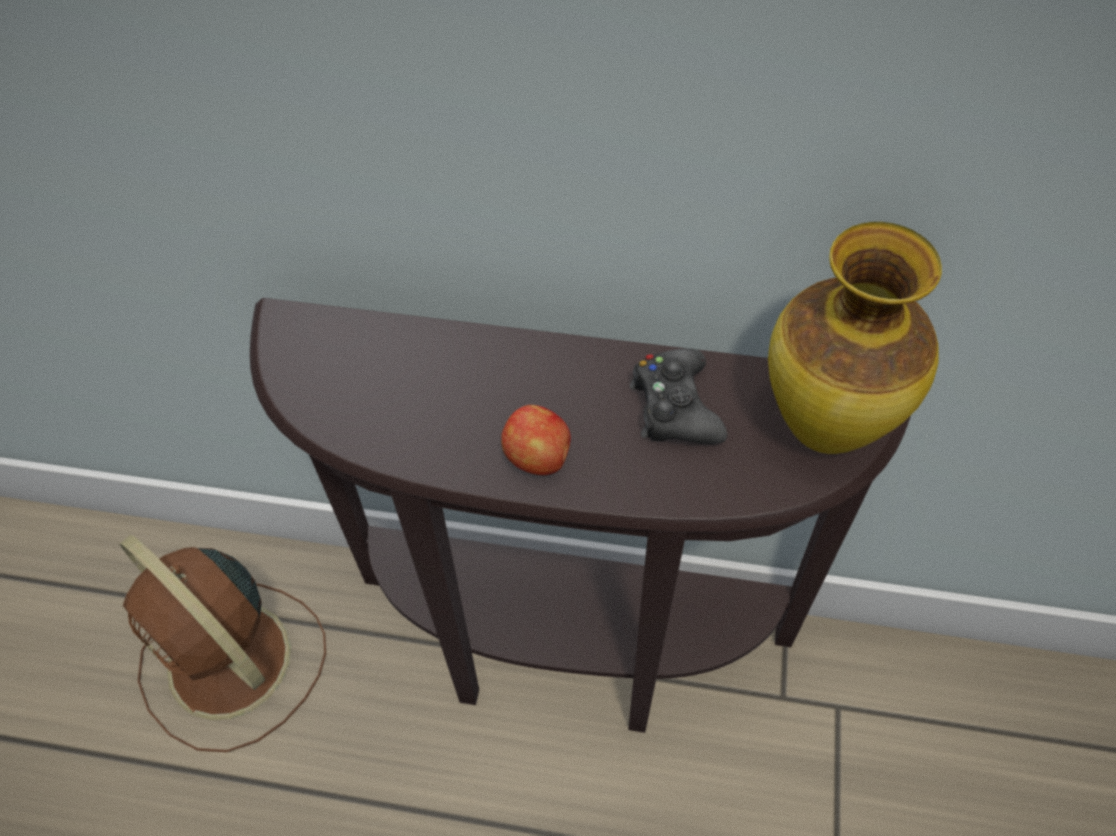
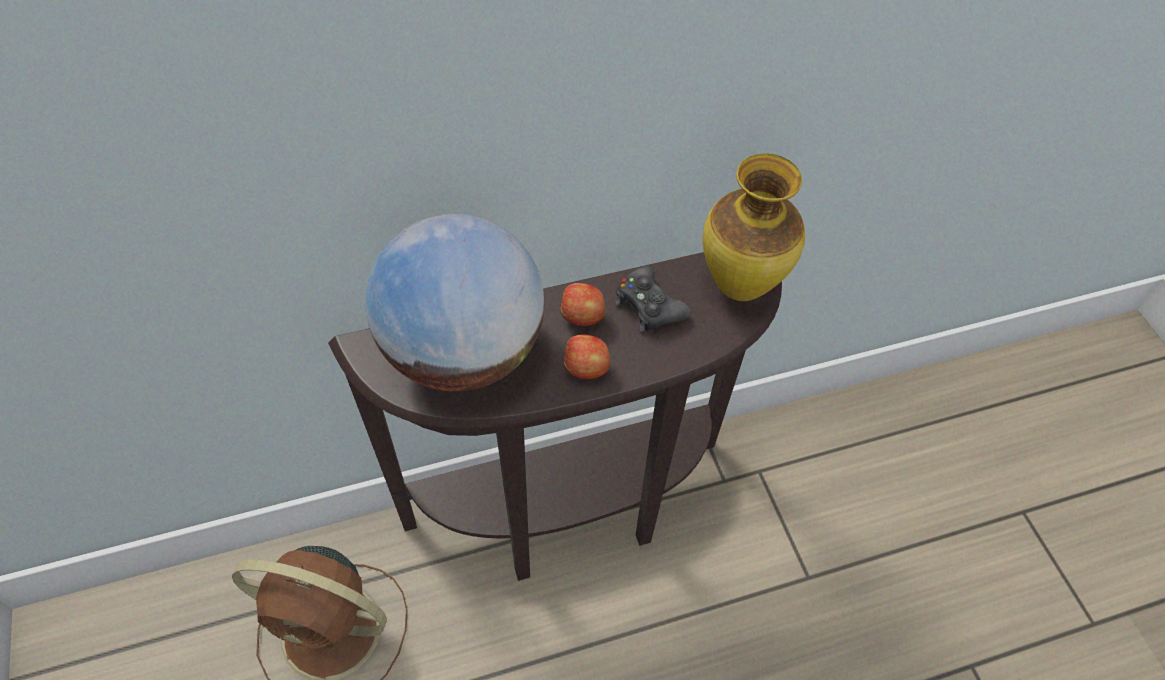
camera: 30 degrees left, 0 degrees up
none -> globe [365,214,544,391]
none -> apple [561,283,605,326]

